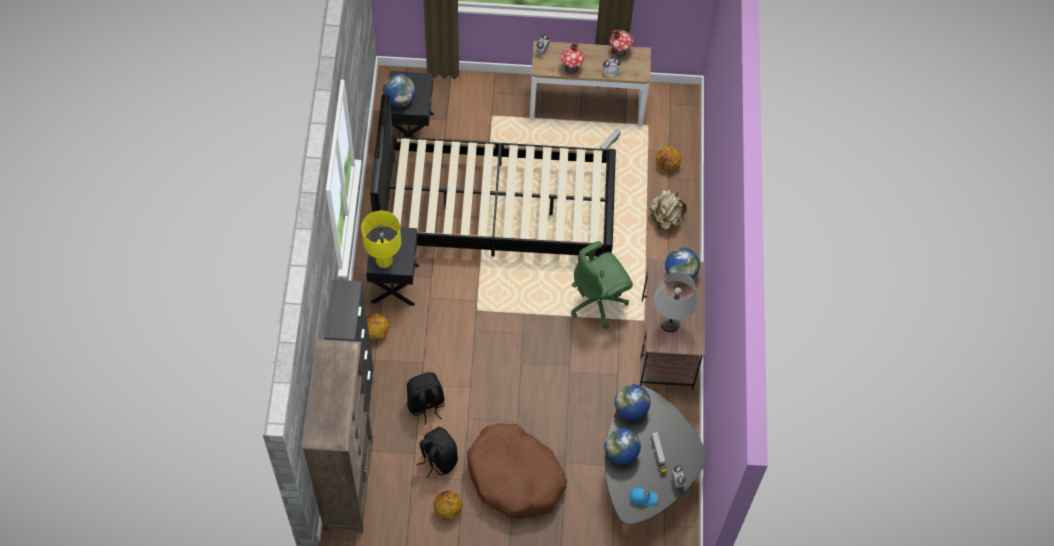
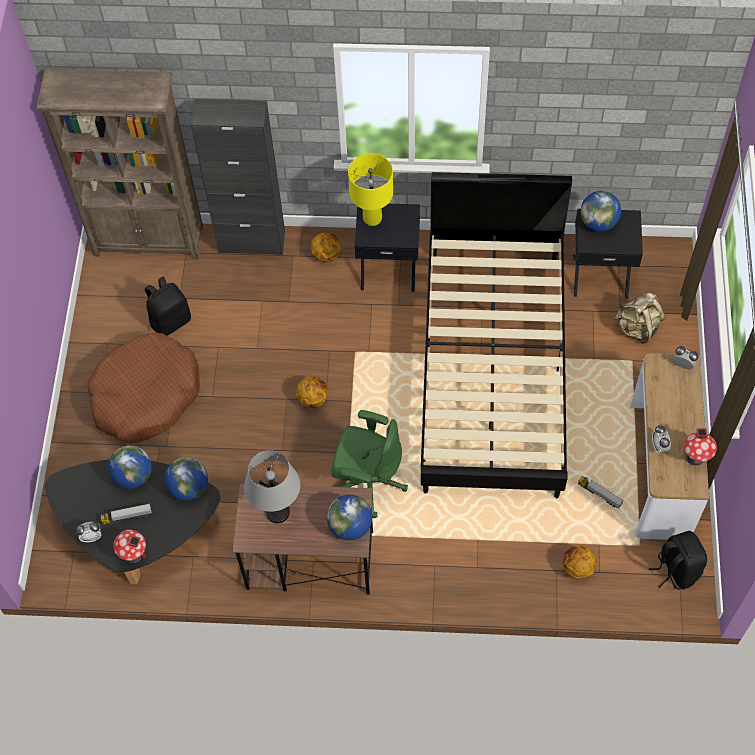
camera: 95 degrees right, 0 degrees up
black backpack [407,372,445,425] -> black backpack moved to [649,531,707,589]
basketball [434,491,462,519] -> basketball moved to [296,376,328,409]
toy house [561,42,585,74] -> toy house moved to [113,530,146,563]
green office chair [571,241,633,329] -> green office chair turned 135 degrees clockwise [331,410,408,518]
blue cap [629,488,658,506] -> none
beige backpack [649,189,687,229] -> beige backpack moved to [615,293,666,344]

